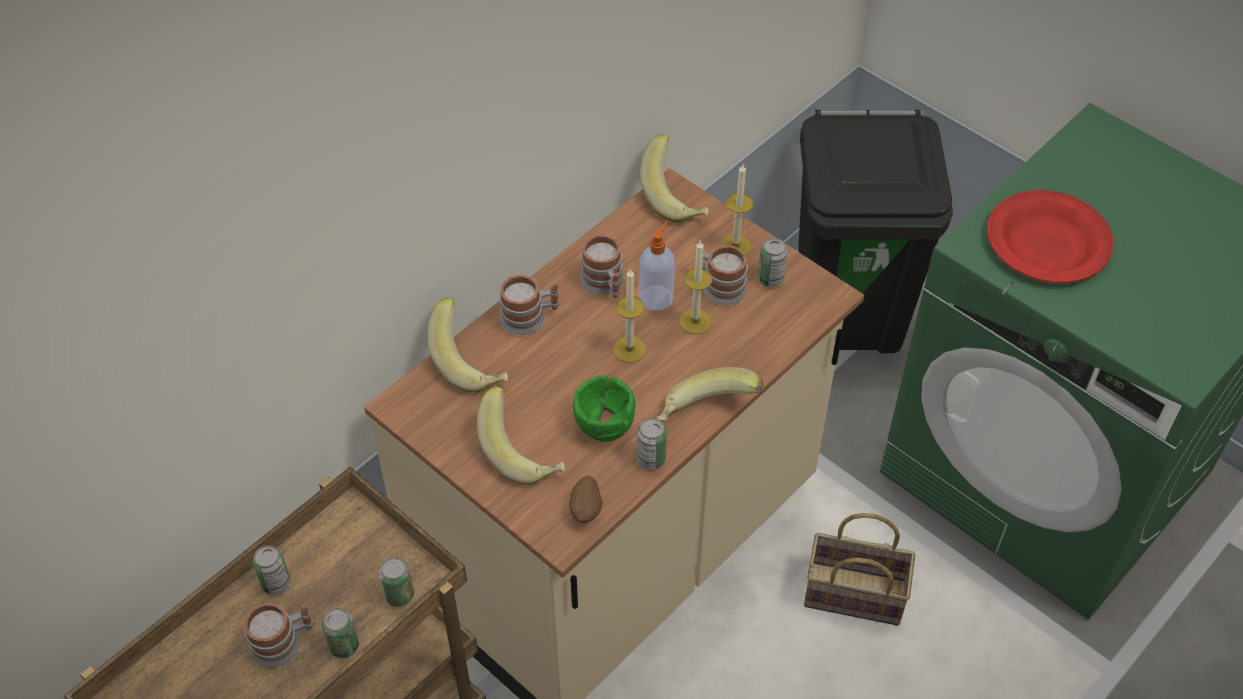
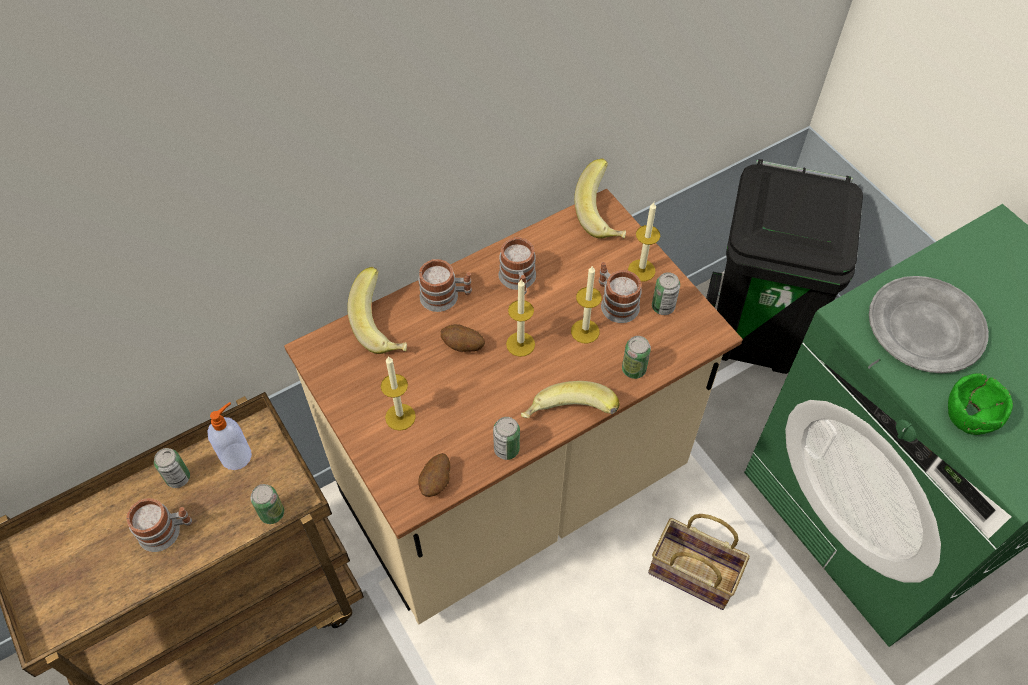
camera: 15 degrees right, 5 degrees up
can [322,608,359,658] -> can moved to [622,336,651,379]
banana [477,386,566,485] -> candle [381,356,416,431]
green bowl [573,375,635,442] -> green bowl moved to [948,373,1013,435]
soap dispenser [639,221,675,311] -> soap dispenser moved to [208,402,252,470]
red plate [987,190,1114,283] -> grey plate [869,276,989,373]
none -> potato [441,324,485,352]

